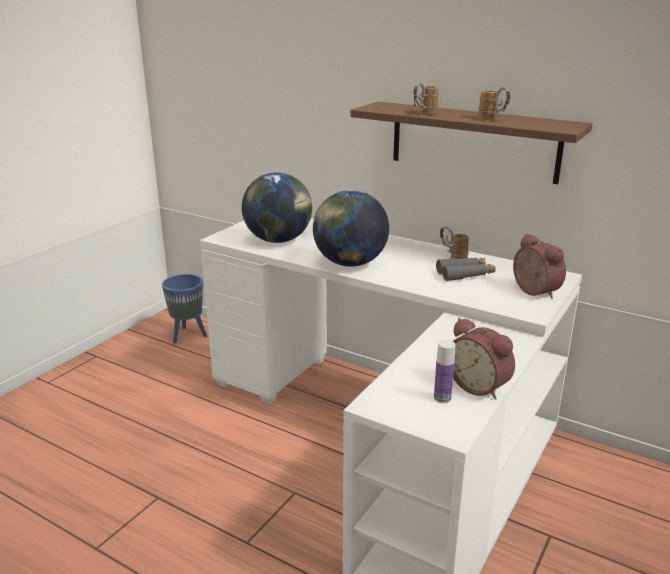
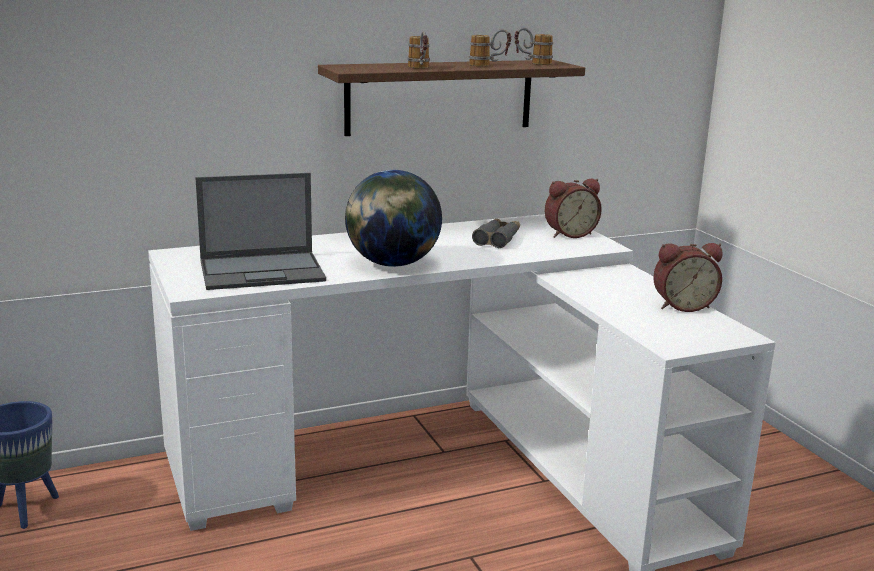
camera: 55 degrees left, 5 degrees down
globe [242,172,312,243] -> laptop [195,173,326,290]
bottle [434,340,455,403] -> none
mug [440,226,469,259] -> mug moved to [514,27,553,65]
alarm clock [513,234,566,299] -> alarm clock turned 150 degrees clockwise [544,179,602,238]

